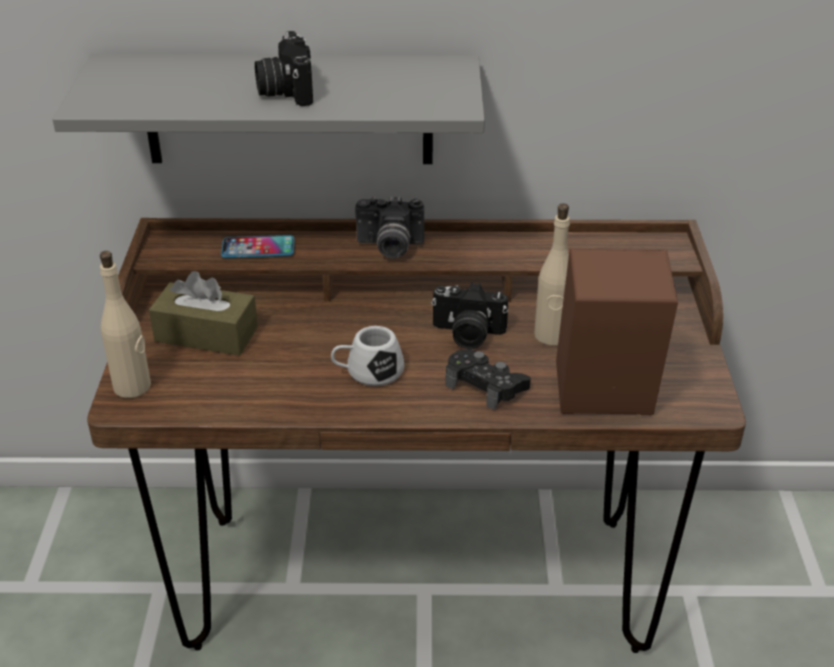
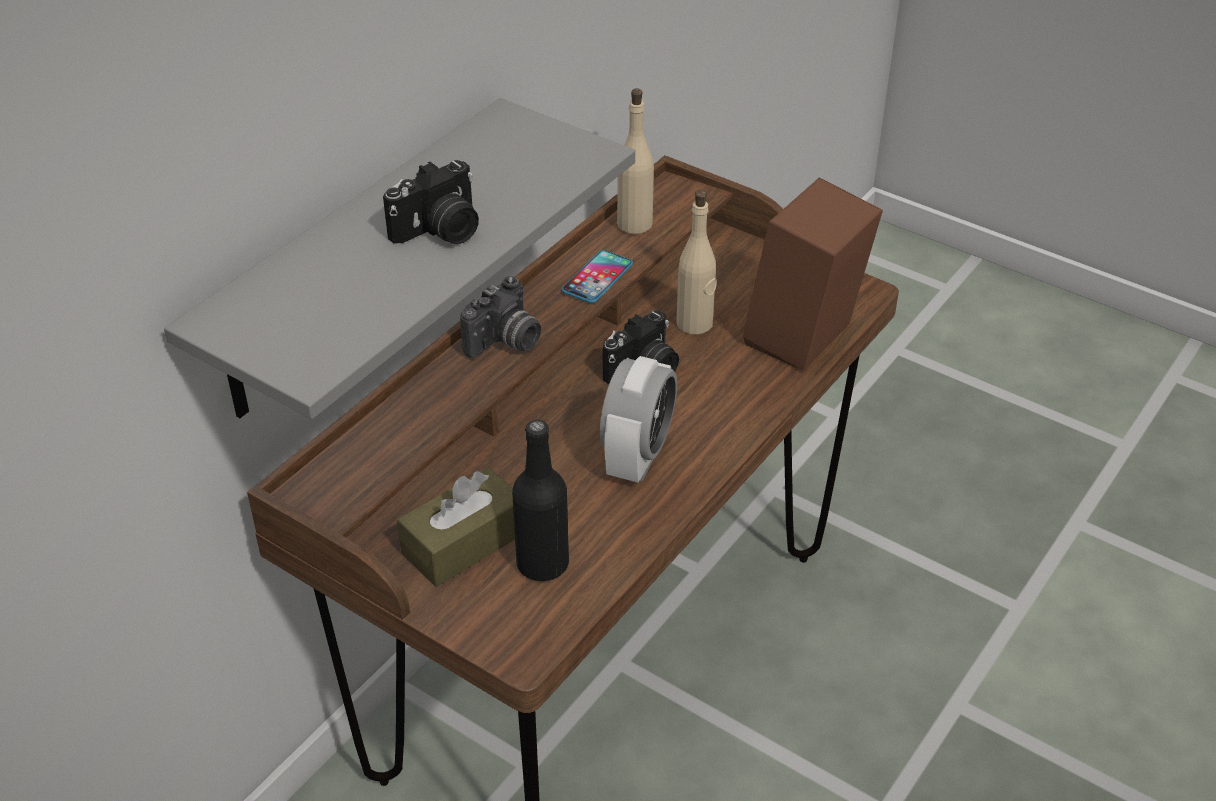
camera: 55 degrees left, 5 degrees up
beige bottle [99,251,151,398] -> beige bottle moved to [617,88,654,234]
phone [221,235,295,258] -> phone moved to [562,250,633,303]
camera [255,31,313,106] -> camera turned 60 degrees counterclockwise [383,160,479,244]
white mug [331,326,404,386] -> alarm clock [600,356,677,483]
black game controller [445,349,531,410] -> none
none -> black bottle [512,420,569,581]

